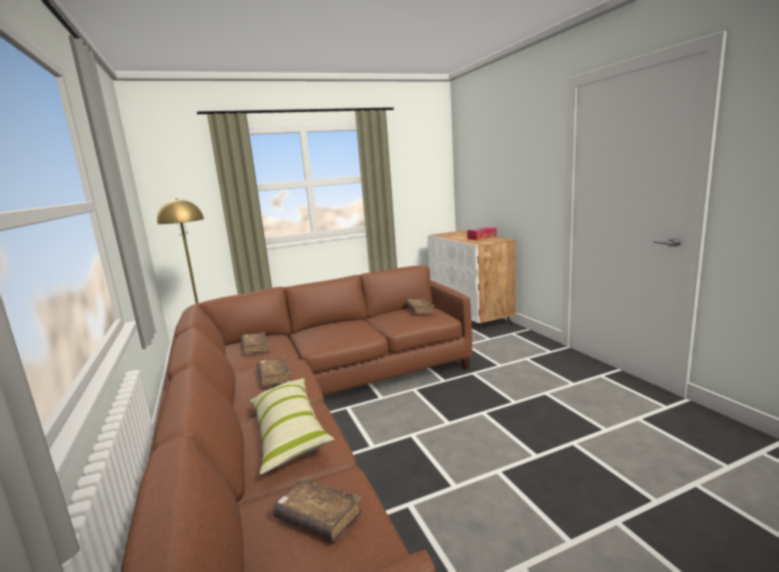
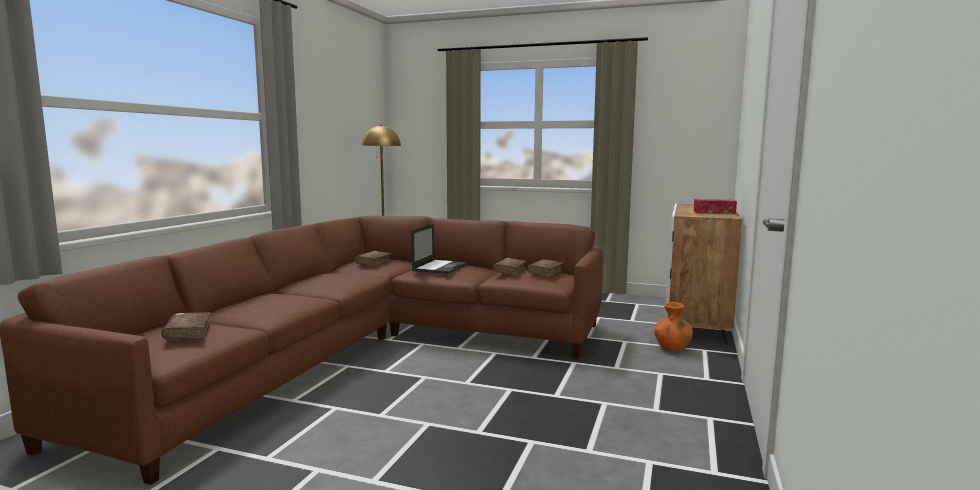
camera: 40 degrees right, 5 degrees down
pillow [249,378,335,475] -> none
brown book [257,358,291,386] -> brown book moved to [493,258,527,276]
none -> laptop [412,224,468,274]
none -> orange vase [654,302,693,352]

